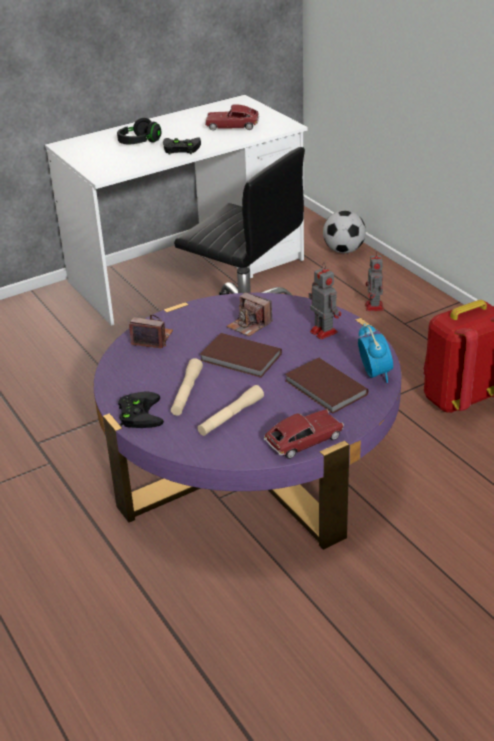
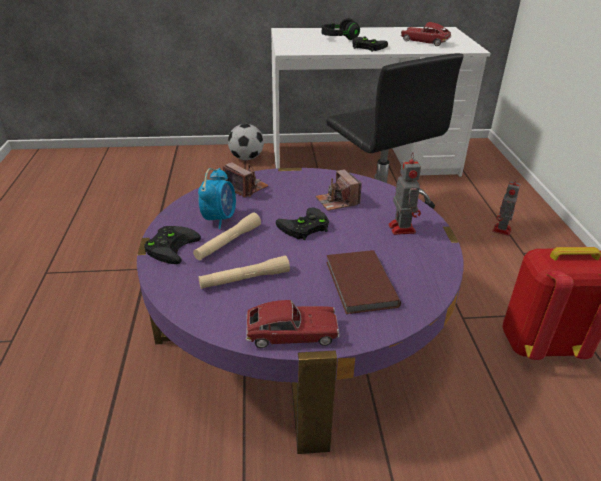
camera: 25 degrees right, 0 degrees up
brown book [200,333,282,378] -> black game controller [276,207,329,240]
football [323,210,366,253] -> football moved to [228,124,264,160]
alarm clock [358,324,393,383] -> alarm clock moved to [198,168,236,229]

